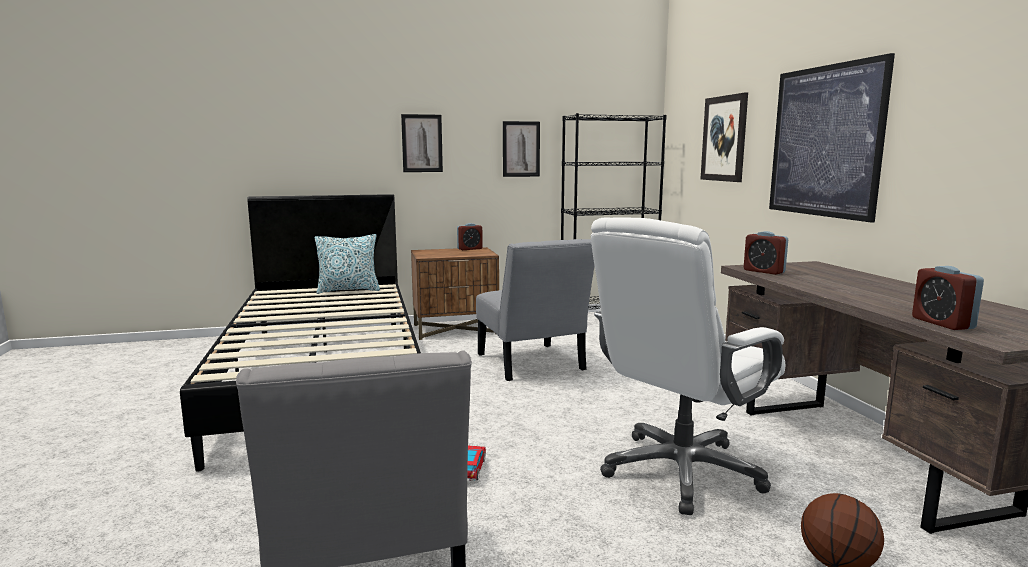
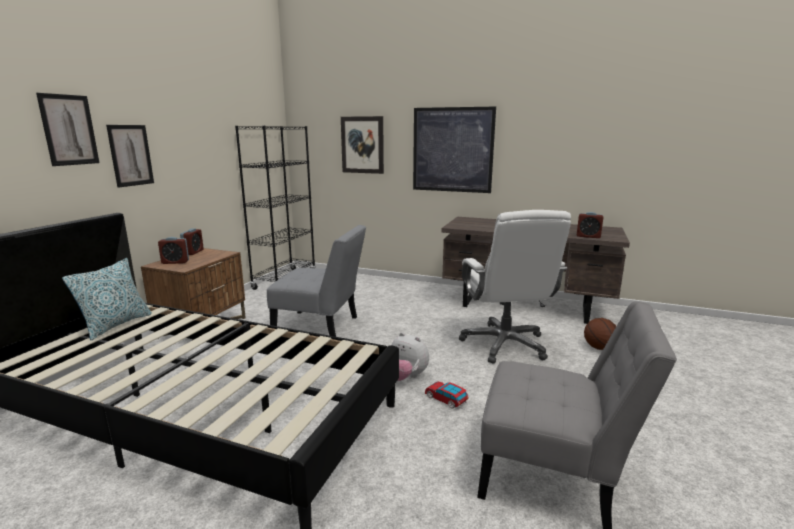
camera: 55 degrees left, 5 degrees up
picture [503,121,540,177] -> picture moved to [36,93,99,166]
alarm clock [744,231,788,275] -> alarm clock moved to [158,237,189,264]
none -> plush toy [391,332,429,381]

